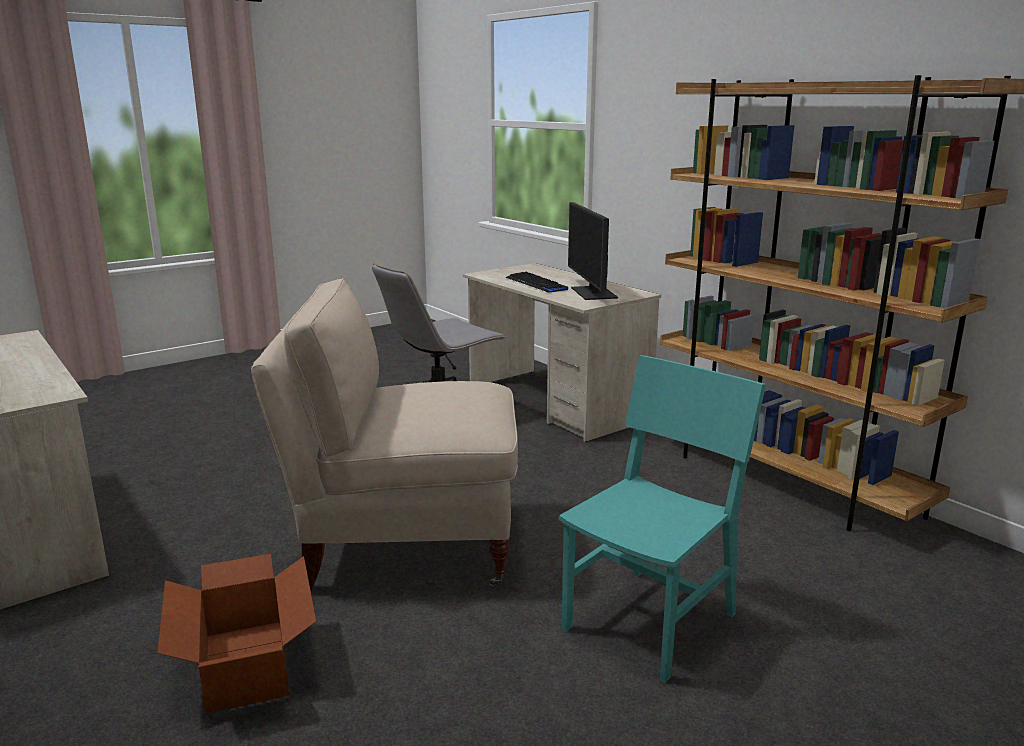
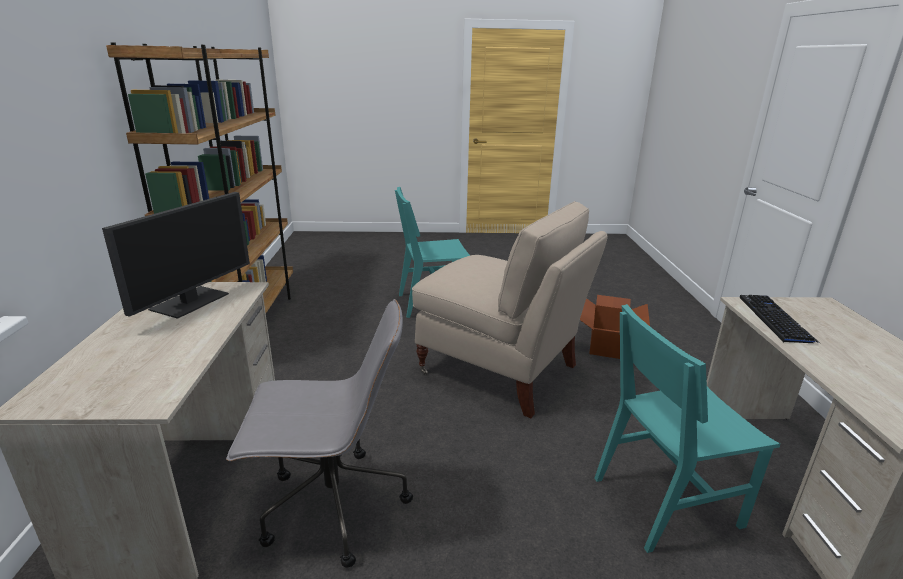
camera: 145 degrees left, 5 degrees up
keyboard [506,272,568,293] -> keyboard moved to [739,295,820,343]
none -> turquoise chair [594,304,780,553]

